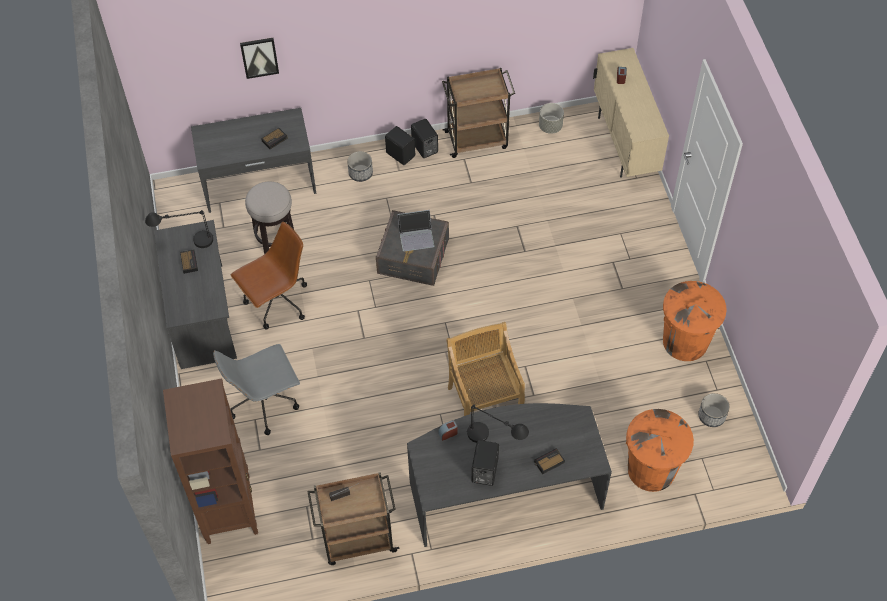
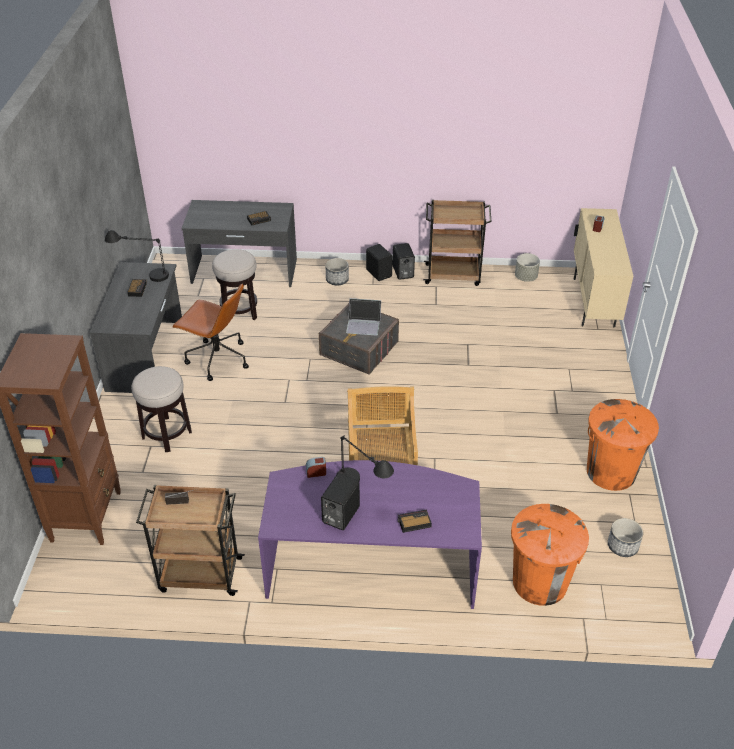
camera: 15 degrees right, 15 degrees down
grey office chair [213,344,300,435] -> stool [131,366,192,452]
brown office chair [231,222,307,329] -> brown office chair turned 45 degrees clockwise [172,283,249,381]
picture [240,38,279,79] -> none
grey desk [407,403,612,547] -> purple desk [258,460,482,609]

